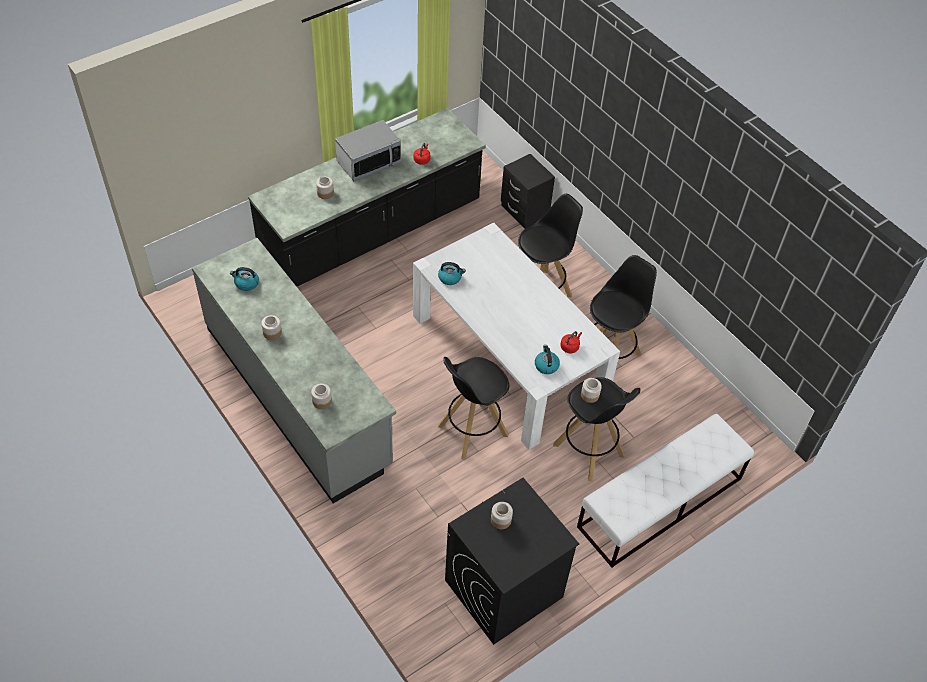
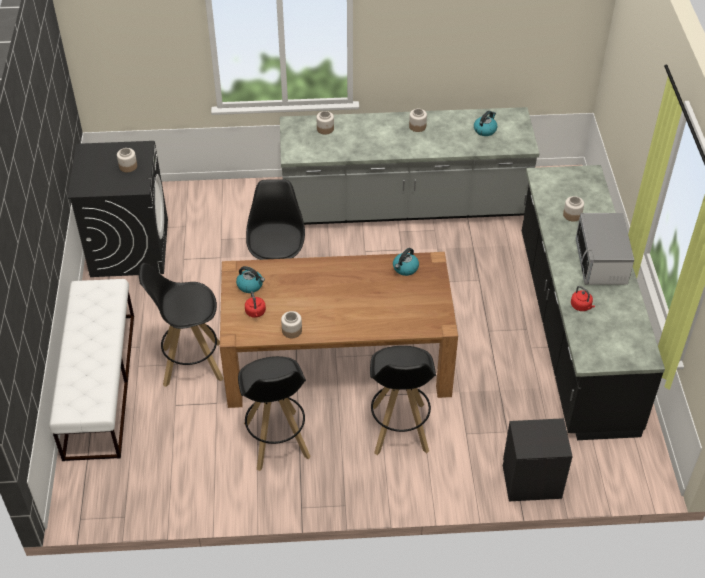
camera: 125 degrees right, 5 degrees down
white dining table [413,223,620,450] -> brown dining table [220,252,458,408]
jar [581,378,602,403] -> jar moved to [281,311,302,338]

